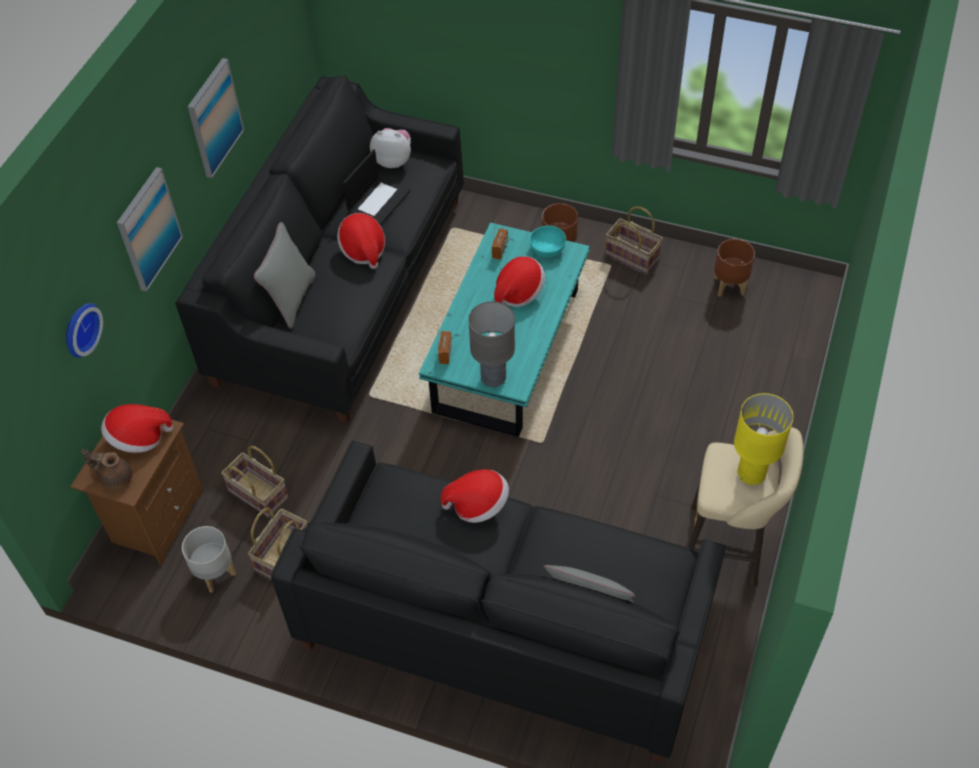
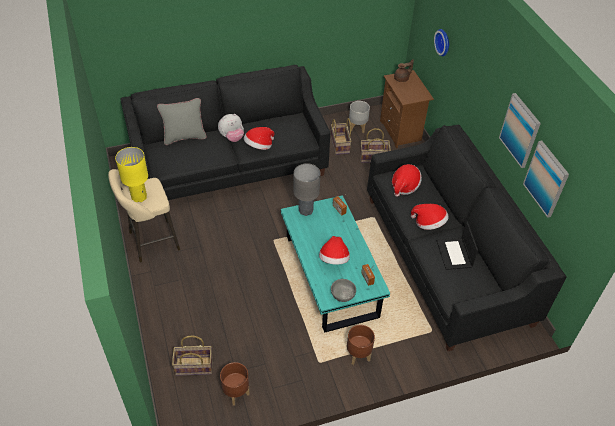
camera: 140 degrees right, 5 degrees down
hat [101,404,173,453] -> hat moved to [392,164,422,197]
picture [117,167,183,292] -> picture moved to [523,141,569,218]
grey pillow [254,222,315,328] -> none
plush toy [370,128,411,168] -> plush toy moved to [218,114,244,142]
turquoise bowl [529,226,566,258] -> grey bowl [331,279,356,302]
basket [605,206,663,273] -> basket moved to [172,335,213,376]

